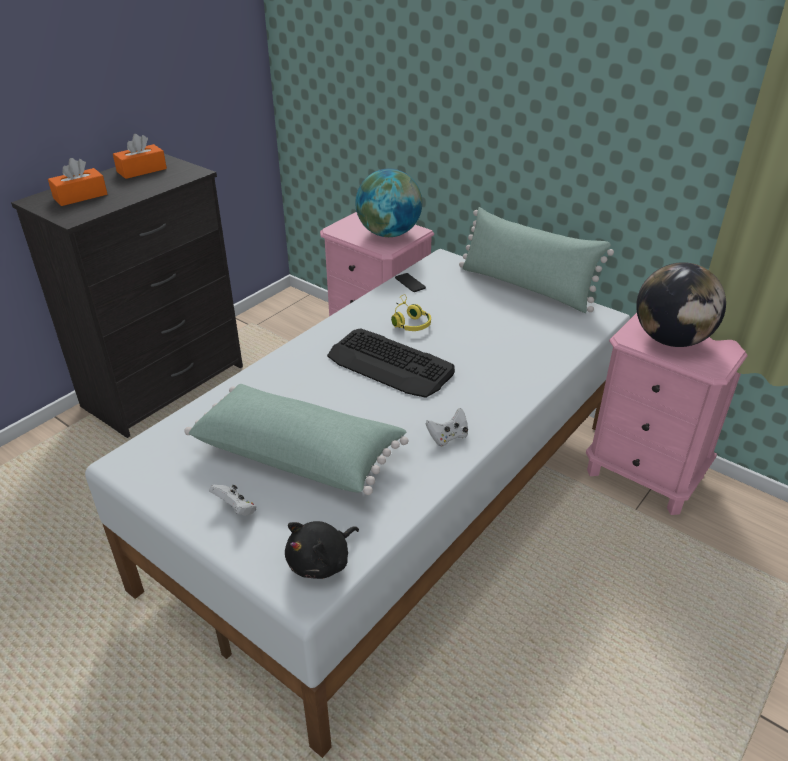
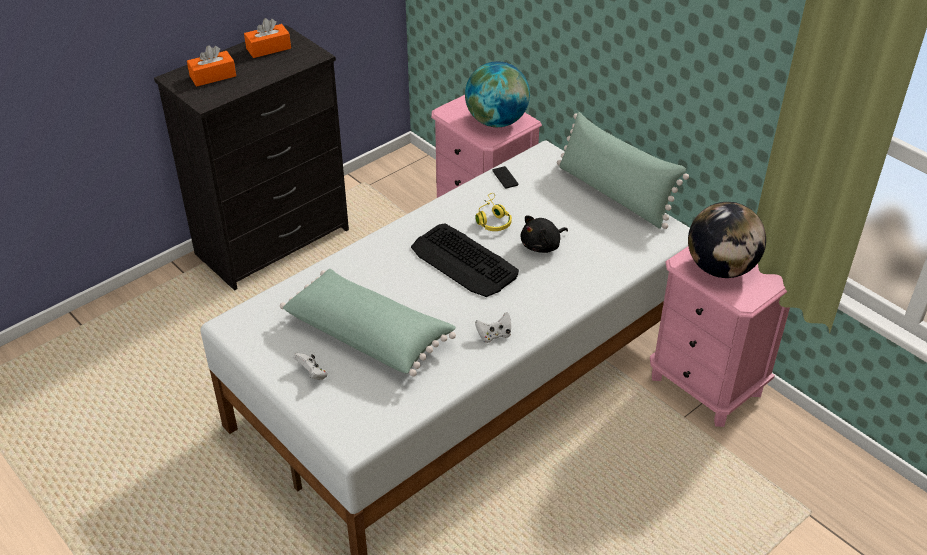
camera: 10 degrees right, 5 degrees up
black plush toy [285,521,359,579] -> black plush toy moved to [520,215,568,253]

